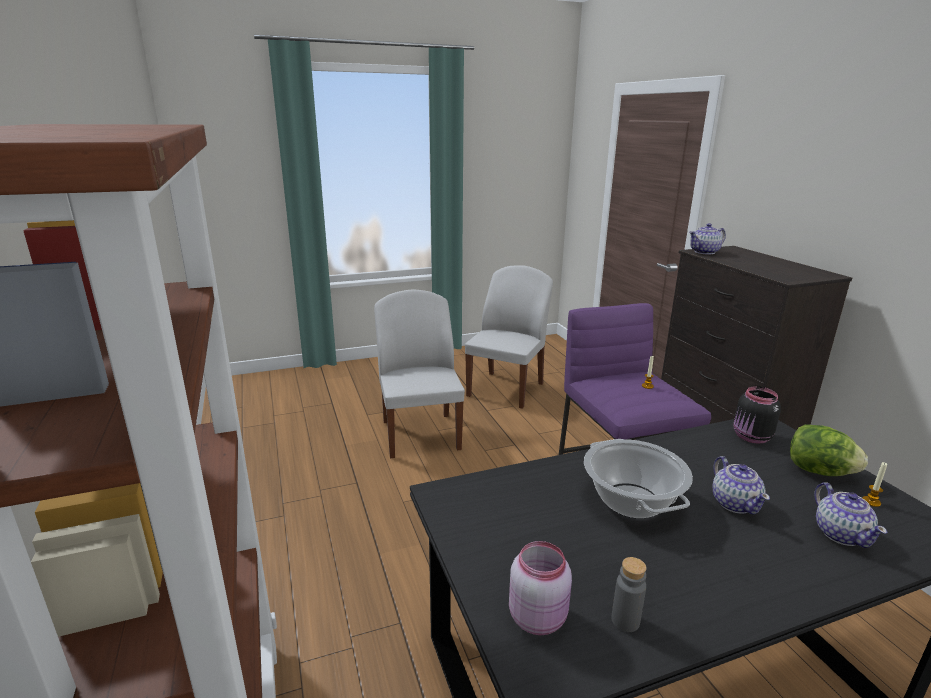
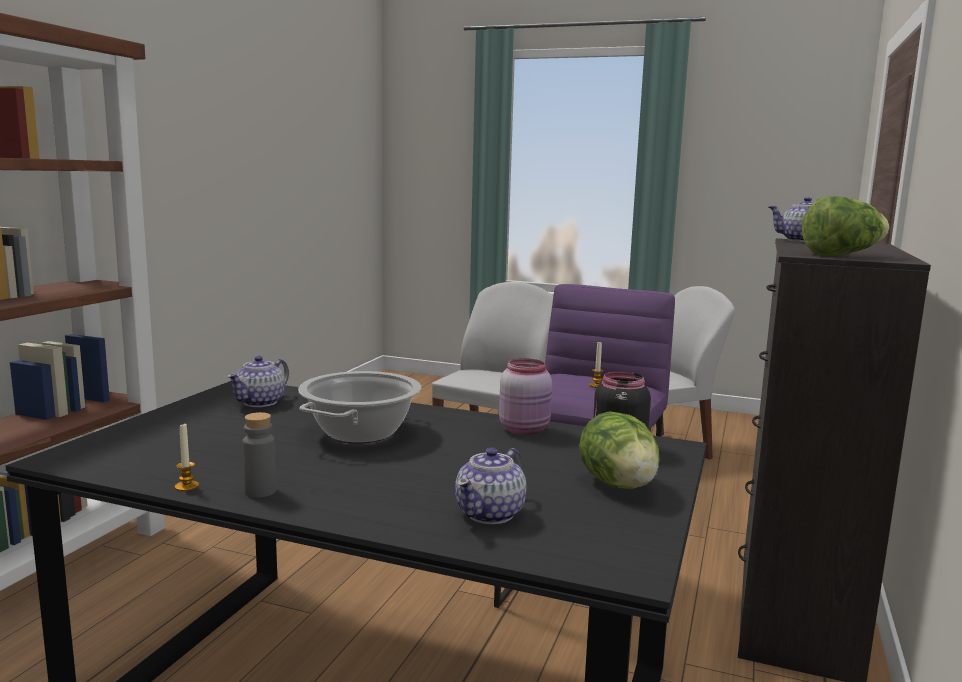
camera: 40 degrees right, 10 degrees down
pink jar [509,541,572,635] -> pink jar moved to [499,358,552,435]
grey bottle [611,557,647,632] -> grey bottle moved to [242,412,276,498]
teapot [713,456,770,515] -> teapot moved to [227,356,289,407]
candle [863,462,887,507] -> candle moved to [175,424,199,492]
none -> lettuce [802,196,889,256]

